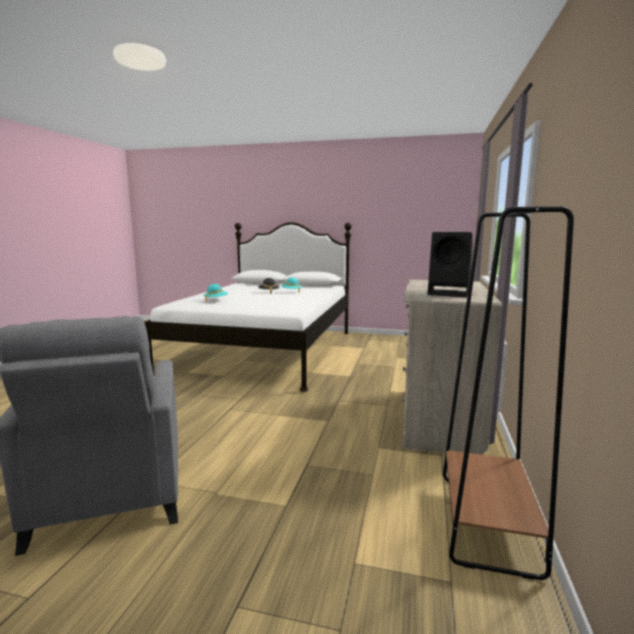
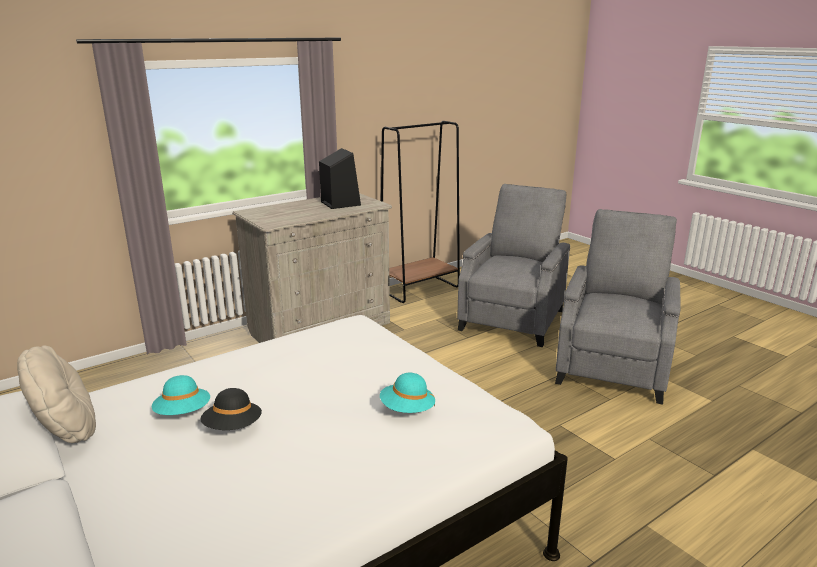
camera: 140 degrees left, 10 degrees up
none -> beige pillow [17,345,96,443]
none -> grey armchair [457,184,570,347]

